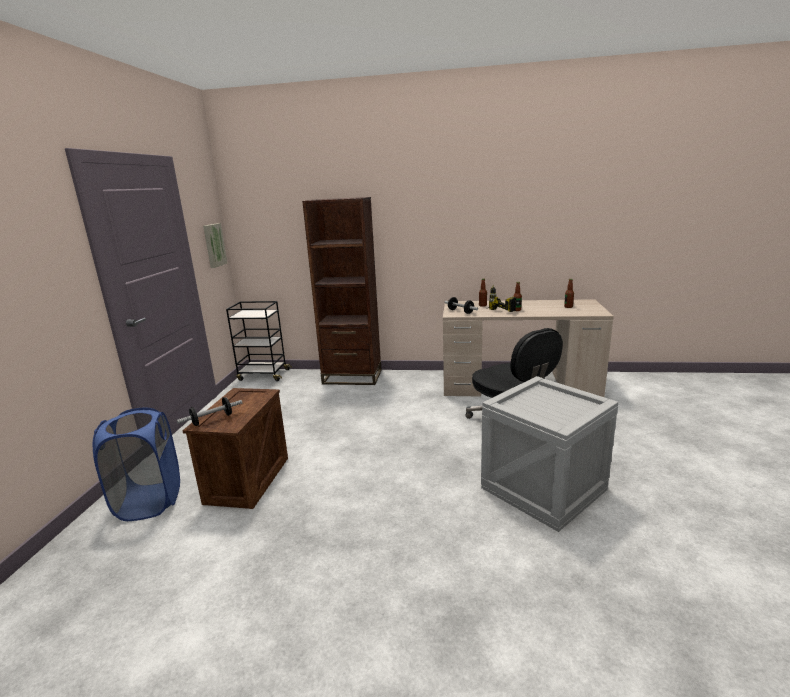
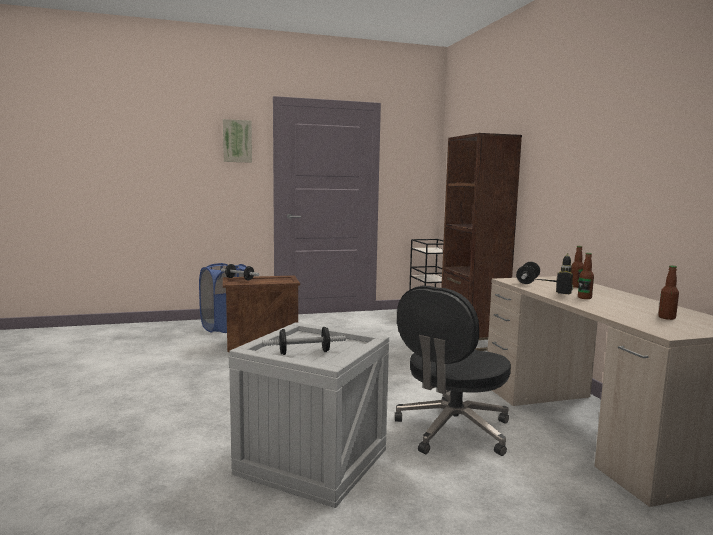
camera: 65 degrees right, 10 degrees down
picture [203,223,227,268] -> picture moved to [223,119,252,163]
none -> dumbbell [262,327,346,355]

